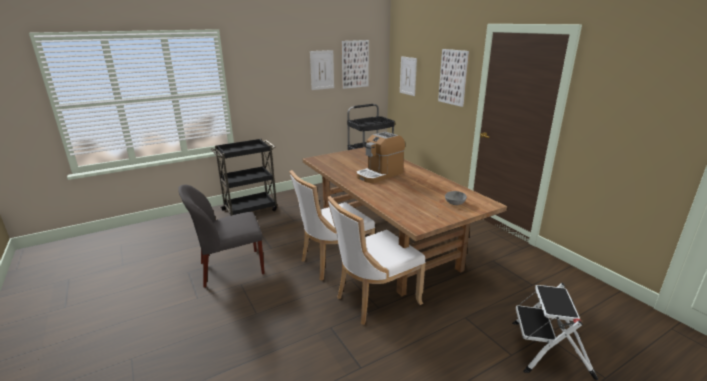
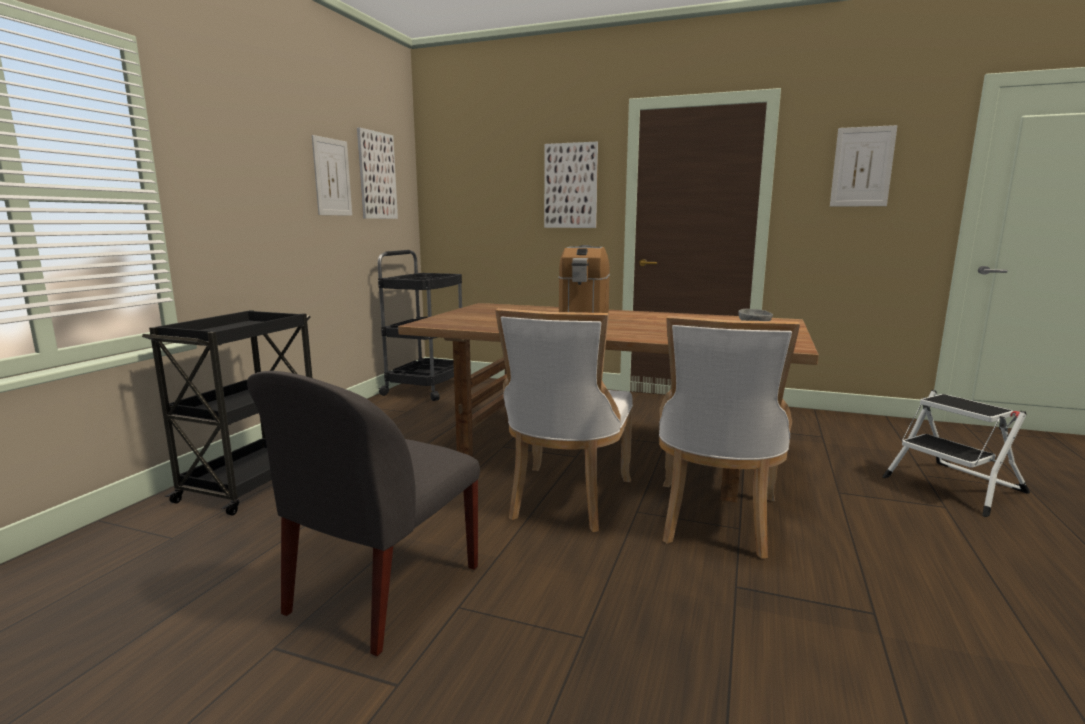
camera: 40 degrees left, 10 degrees down
picture [400,56,417,96] -> picture moved to [830,125,898,207]

